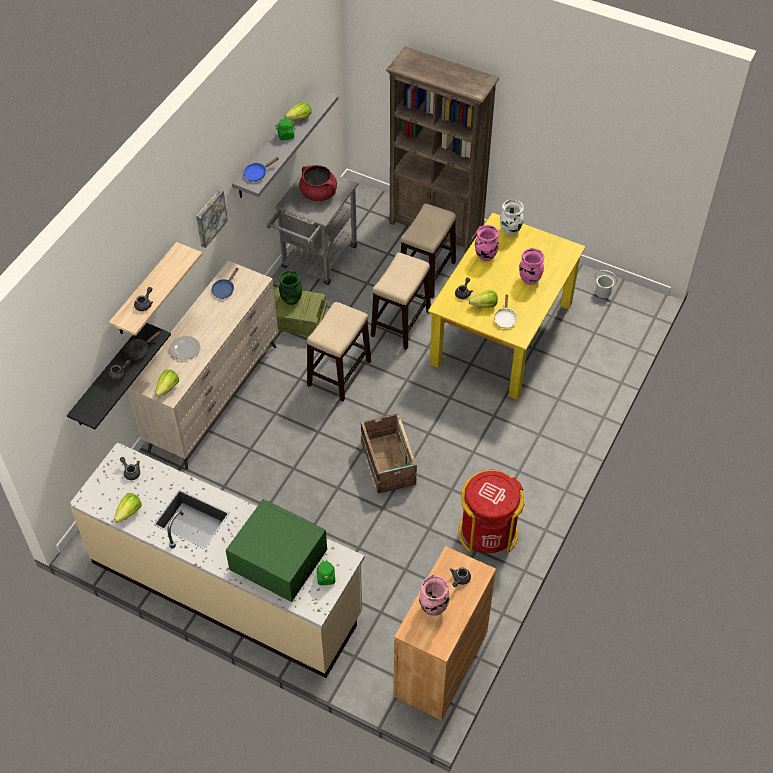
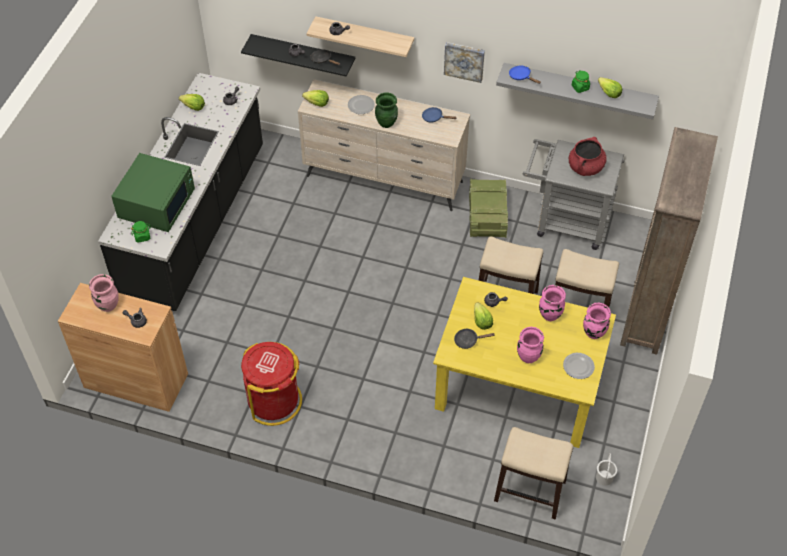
camera: 80 degrees right, 0 degrees up
beige counter [69,442,364,678] -> black counter [98,73,263,311]
green vase [279,270,302,305] -> green vase moved to [375,93,398,128]
stool [307,302,371,401] -> stool moved to [494,427,573,519]
crate [361,413,417,493] -> none
white frying pan [494,294,517,328] -> black frying pan [454,328,494,349]
white vase [500,199,524,236] -> pink vase [583,303,611,339]
none -> plate [563,353,595,379]

